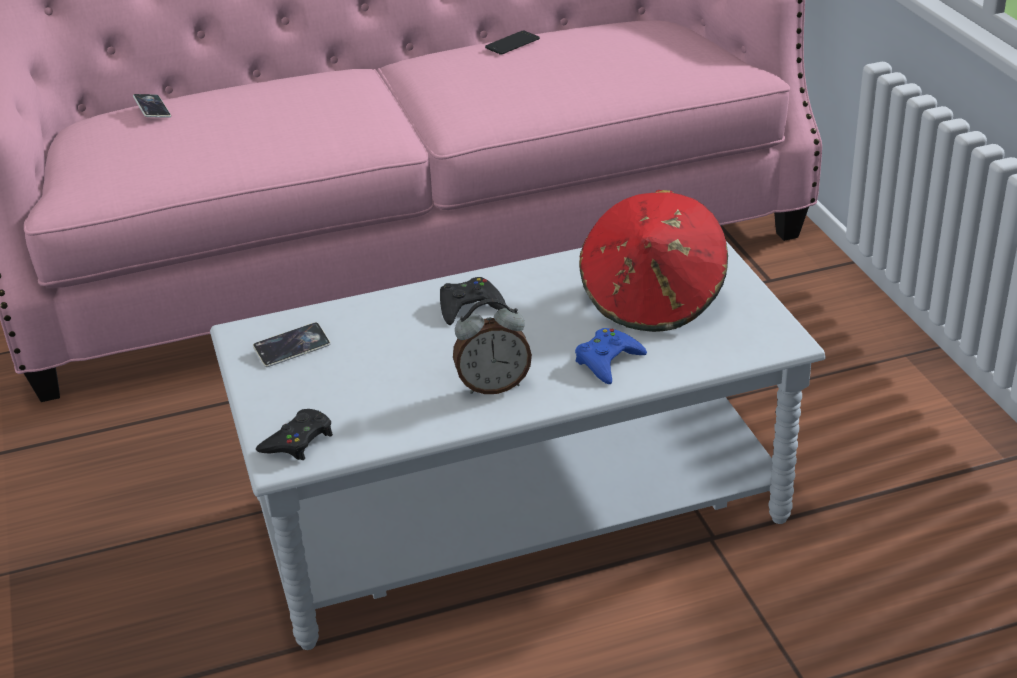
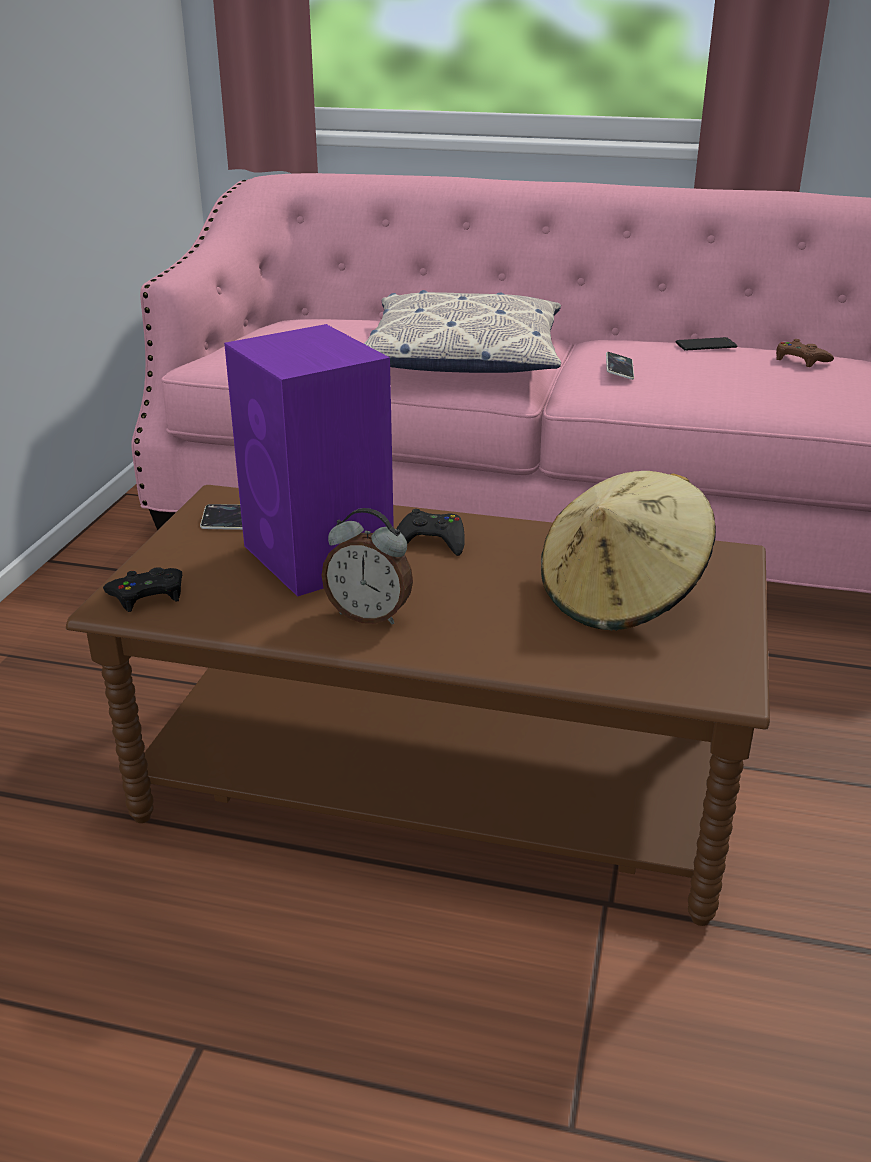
camera: 30 degrees right, 5 degrees down
phone [133,94,171,118] -> phone moved to [606,352,634,380]
grey coffee table [210,241,825,650] -> brown coffee table [66,485,770,926]
blue game controller [575,328,647,384] -> none
red hat [579,190,728,332] -> beige hat [541,471,716,631]
none -> purple speaker [224,324,394,597]
none -> pillow [364,290,561,373]
none -> brown game controller [776,339,834,367]

